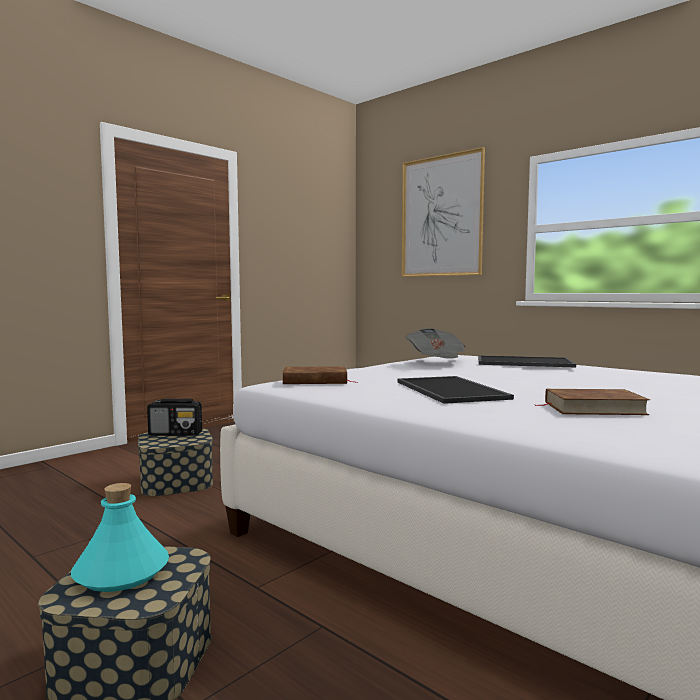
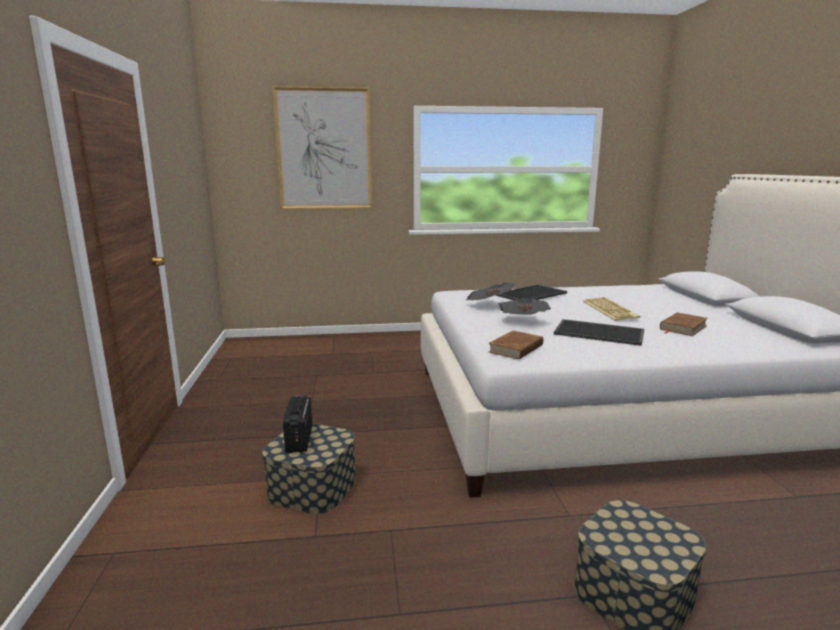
camera: 50 degrees left, 10 degrees up
turquoise bottle [71,483,169,592] -> none
radio [147,399,202,436] -> radio turned 135 degrees clockwise [283,396,312,453]
none -> newspaper [498,298,551,315]
none -> keyboard [583,297,641,321]

